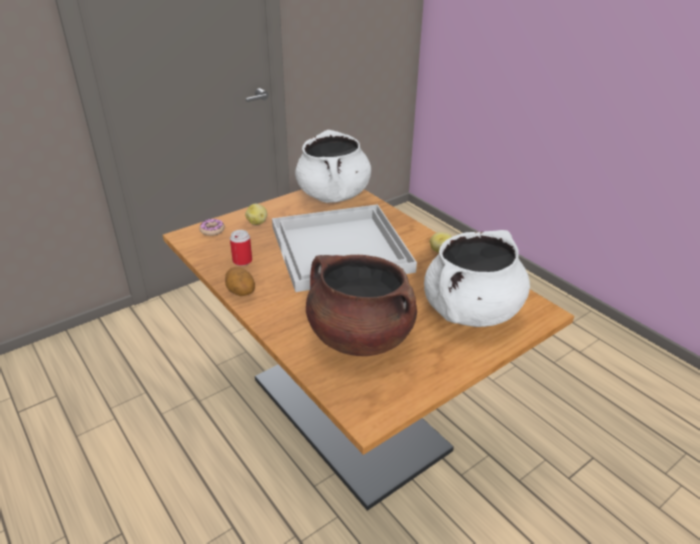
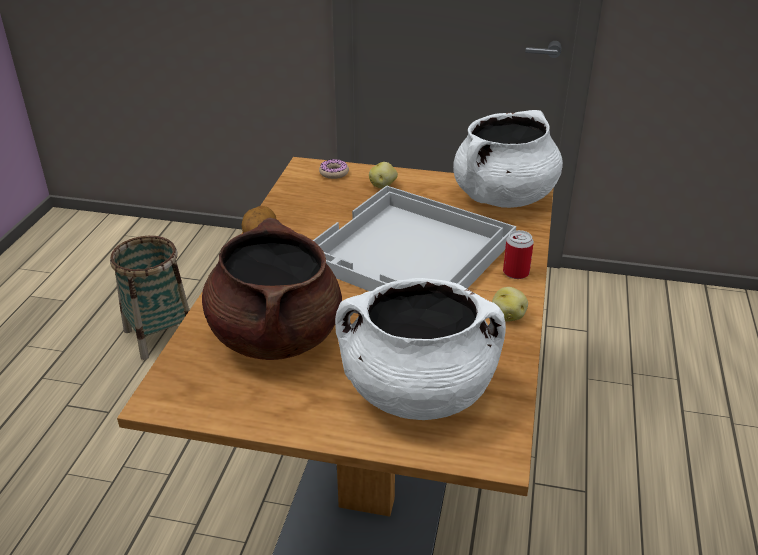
camera: 50 degrees right, 0 degrees up
can [230,230,252,266] -> can moved to [503,230,534,279]
none -> basket [110,236,189,360]

